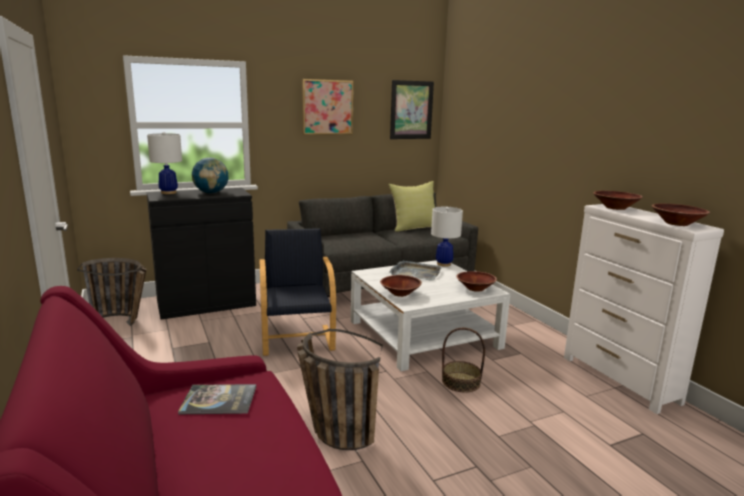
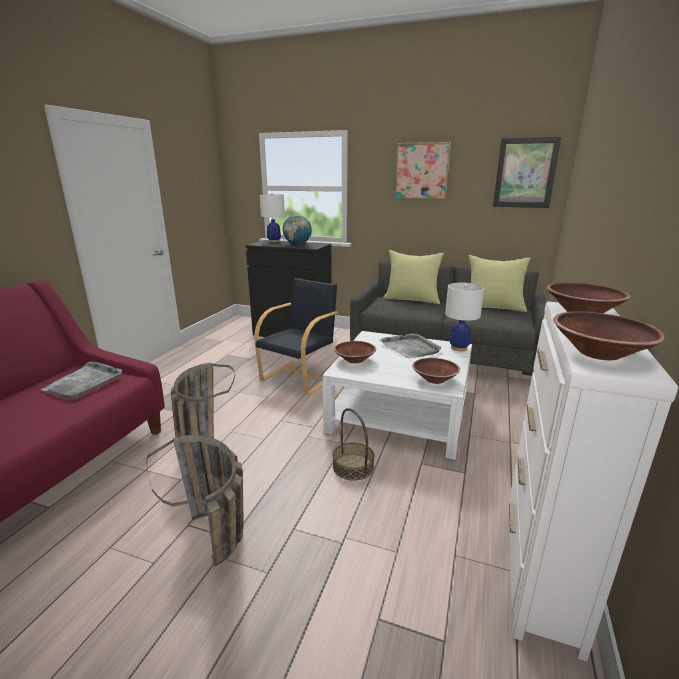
camera: 45 degrees right, 5 degrees up
basket [77,258,146,326] -> basket moved to [147,435,244,567]
book [178,384,256,414] -> grey tray [41,362,122,399]
none -> yellow pillow [383,250,444,304]

